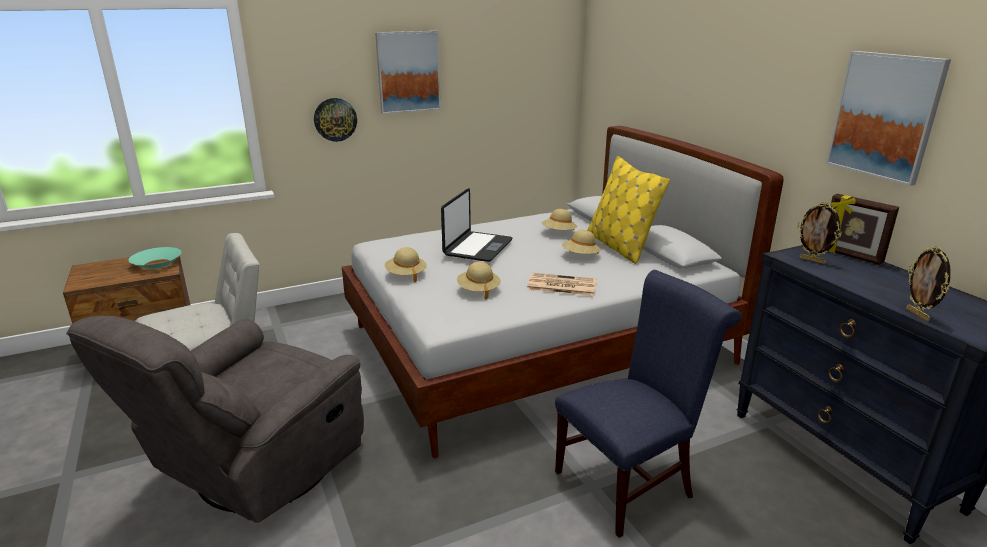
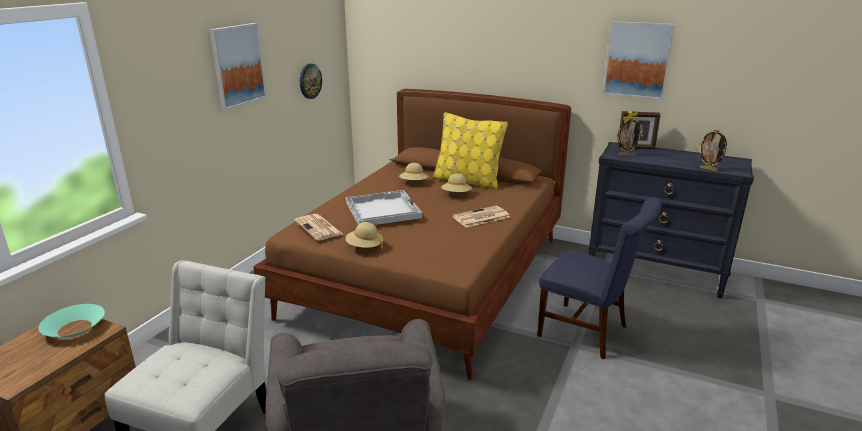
camera: 40 degrees left, 0 degrees up
wall clock [314,98,357,142] -> wall clock moved to [300,64,322,99]
white bed [342,126,784,458] -> brown bed [253,89,571,380]
laptop [441,188,512,262] -> white tray [346,190,422,225]
beige hat [457,262,501,300] -> none
blue chair [555,270,742,538] -> blue chair turned 105 degrees clockwise [537,198,662,360]
none -> newspaper [295,214,343,241]

